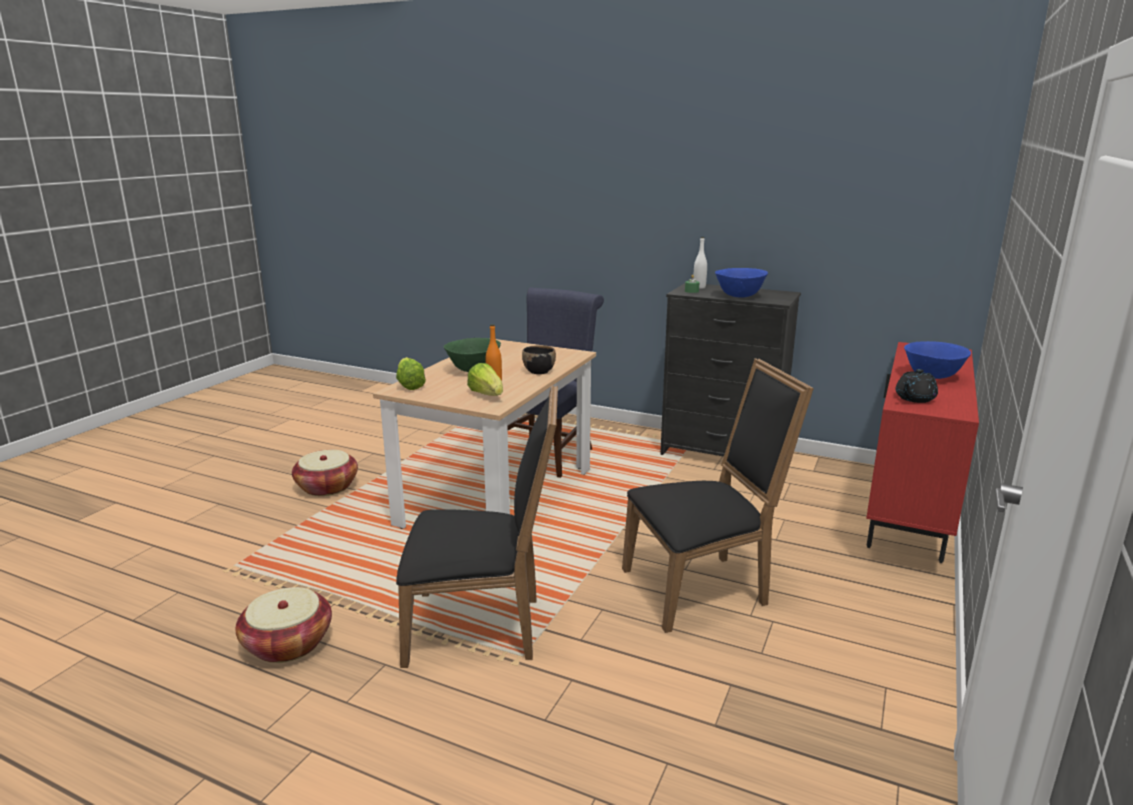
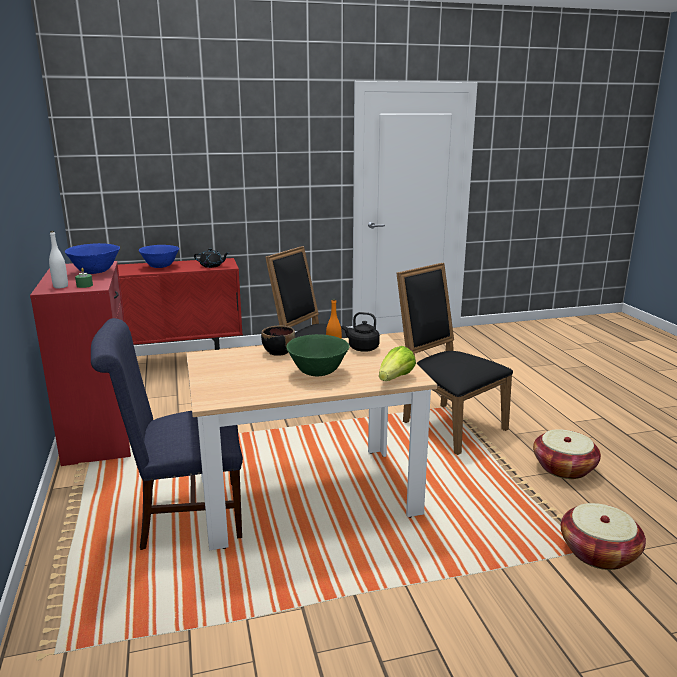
camera: 130 degrees left, 0 degrees up
basket [292,450,358,496] -> basket moved to [561,503,646,570]
lettuce [467,363,503,396] -> black kettle [342,312,380,352]
black dresser [660,283,801,457] -> red dresser [30,261,131,466]

